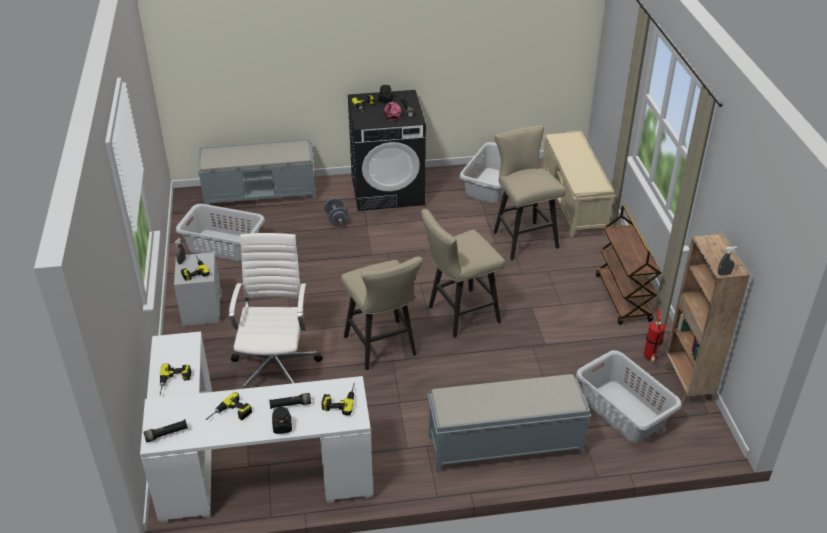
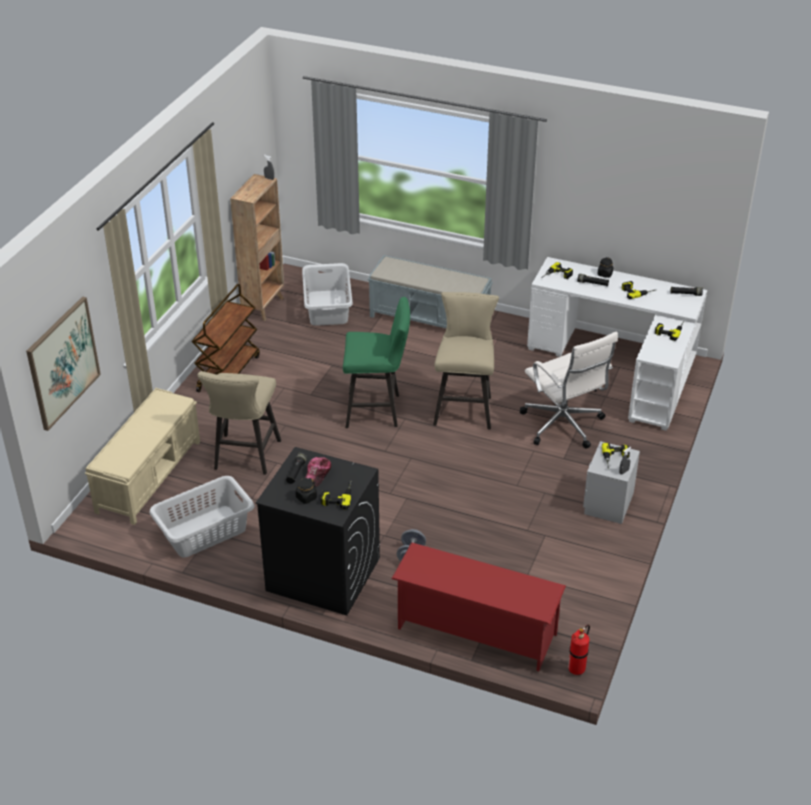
camera: 150 degrees left, 0 degrees up
grey laundry basket [176,204,265,262] -> none
grey bench [198,139,316,205] -> red shoe rack [391,542,566,671]
white office chair [229,233,323,389] -> white office chair turned 60 degrees counterclockwise [520,332,618,448]
beige stool [421,209,505,338] -> green stool [343,297,410,428]
fire extinguisher [644,309,665,362] -> fire extinguisher moved to [568,624,590,675]
none -> picture [26,296,101,431]

